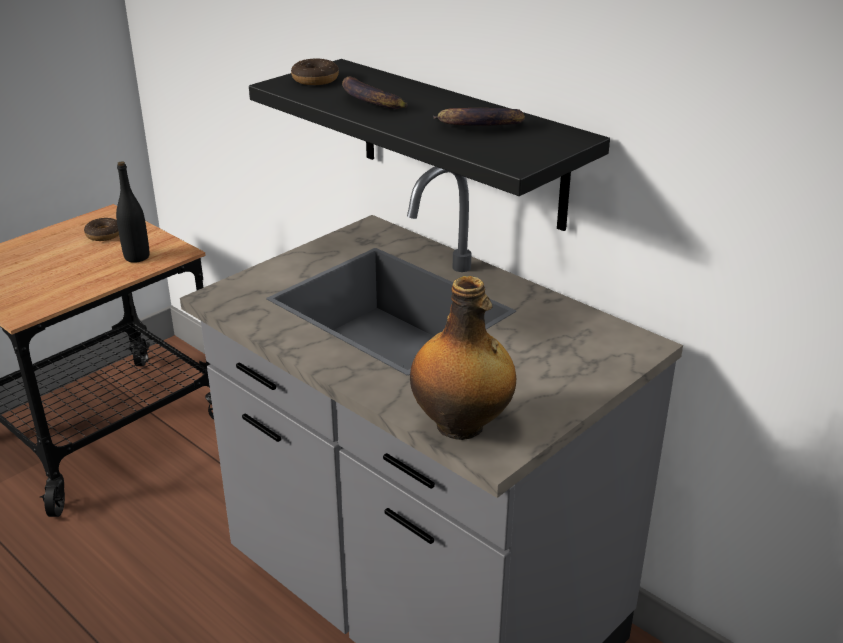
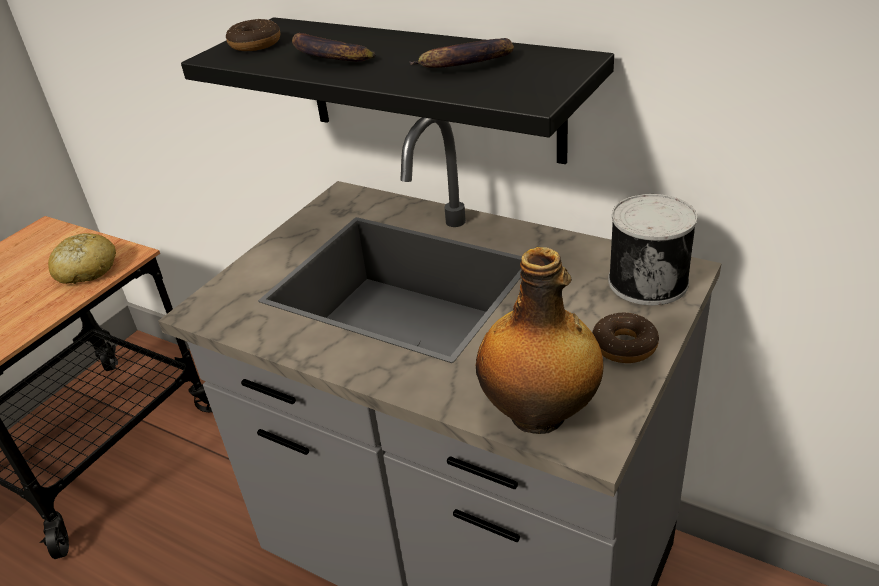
camera: 10 degrees left, 5 degrees up
donut [84,218,119,241] -> donut moved to [592,313,659,363]
black bottle [116,161,149,263] -> bread [48,233,116,284]
none -> can [608,194,697,305]

